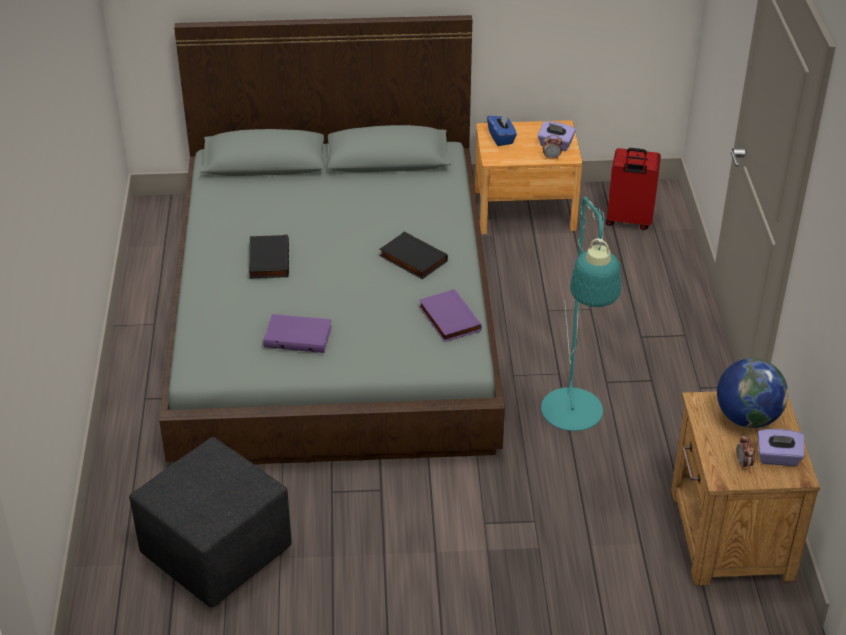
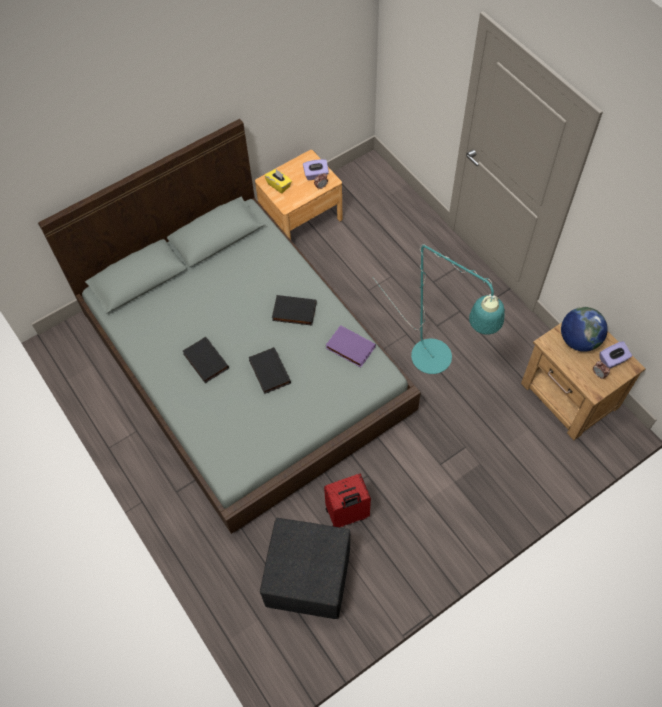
camera: 30 degrees left, 20 degrees up
purple book [263,314,332,353] -> none
blue tissue box [487,113,517,146] -> yellow tissue box [265,169,292,193]
red suitcase [606,148,661,230] -> red suitcase moved to [324,474,371,527]
none -> black book [248,347,291,394]

